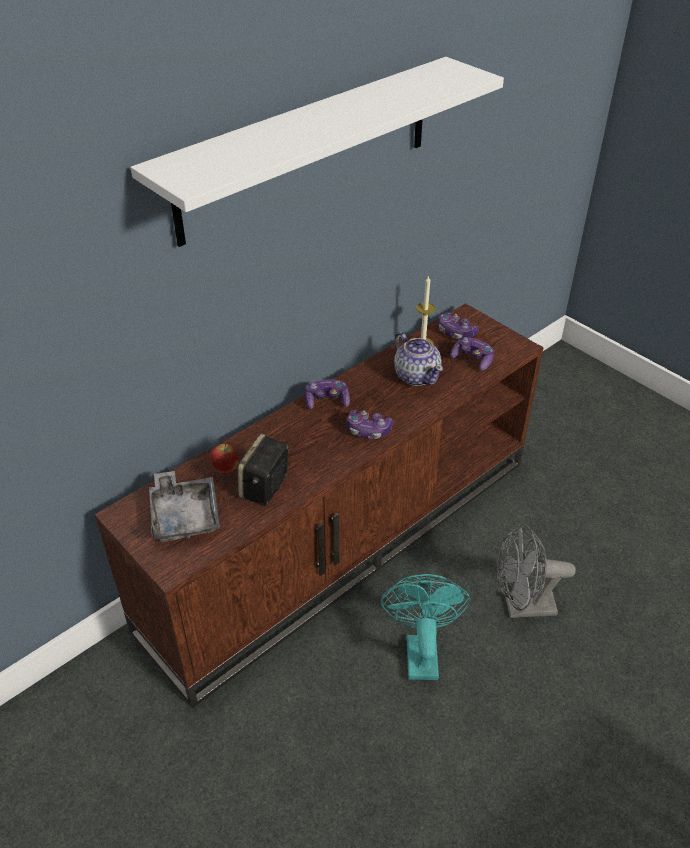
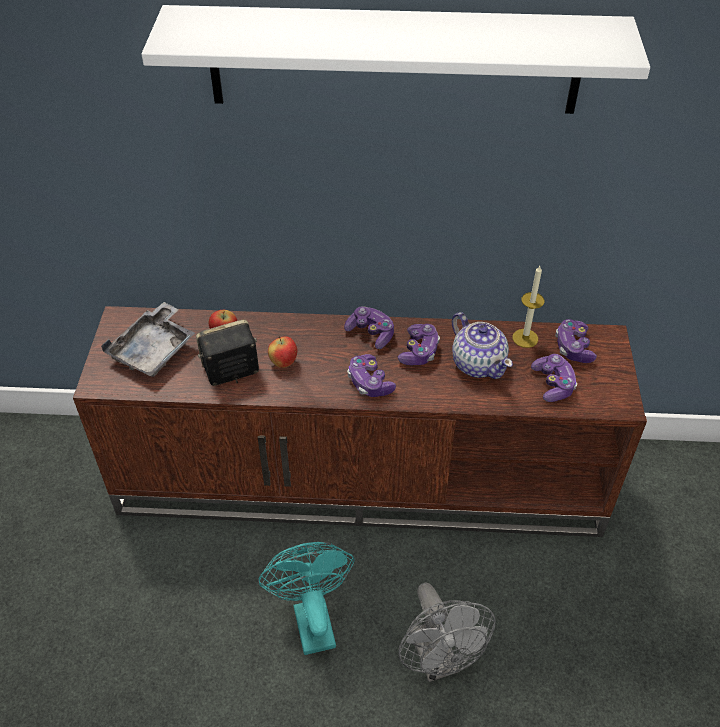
camera: 45 degrees right, 5 degrees up
turquoise fan [380,574,470,680] -> turquoise fan turned 60 degrees counterclockwise [258,542,355,655]
teapot [394,332,443,386] -> teapot turned 45 degrees counterclockwise [452,312,513,379]
grey fan [497,524,576,618] -> grey fan turned 150 degrees counterclockwise [399,583,496,682]
none -> apple [268,337,297,368]
none -> game controller [398,324,440,365]

